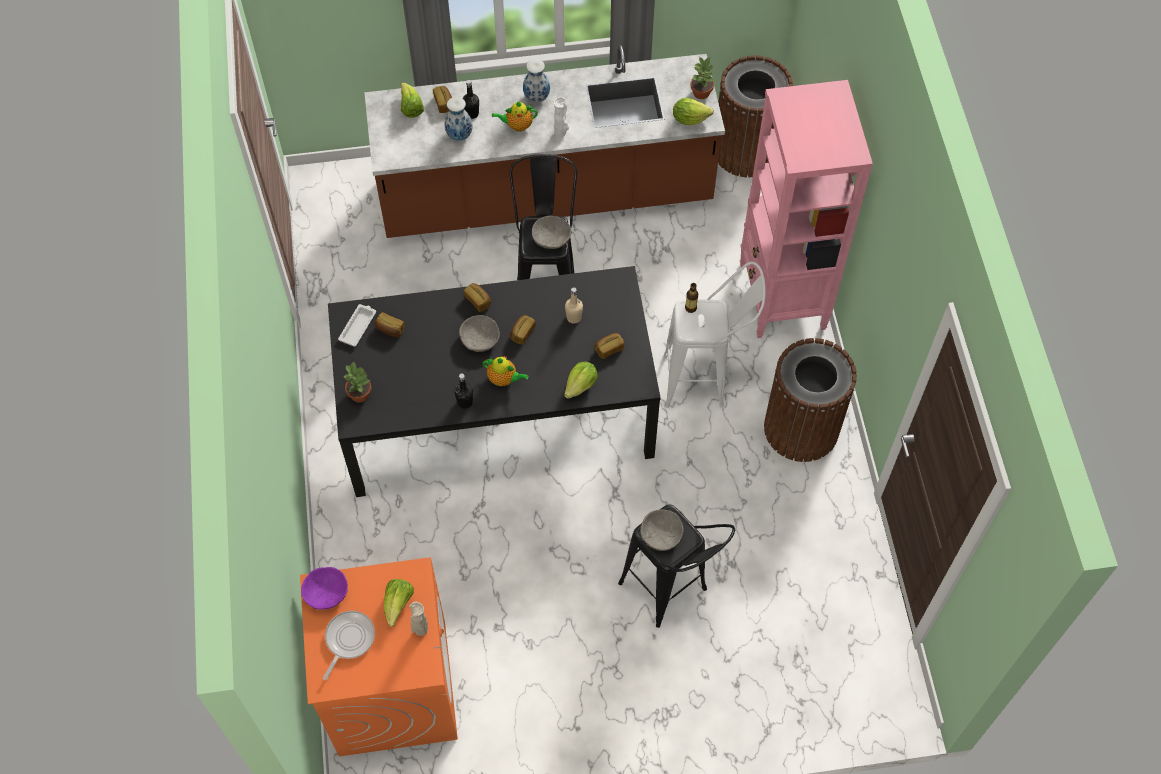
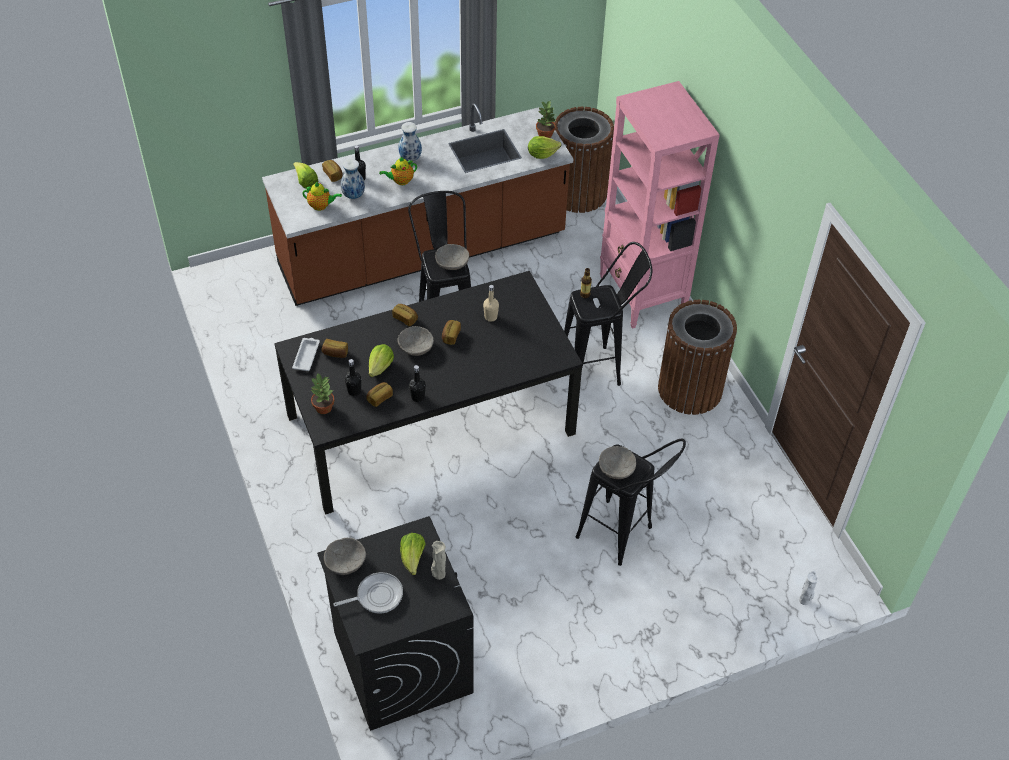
camera: 15 degrees left, 10 degrees down
orange washing machine [300,558,458,757] -> black washing machine [317,516,474,731]
purple bowl [301,567,348,610] -> grey bowl [324,538,366,575]
frying pan [323,611,375,680] -> frying pan turned 60 degrees clockwise [333,572,403,614]
teapot [483,356,529,386] -> teapot moved to [302,182,342,211]
white vase [554,97,569,137] -> white vase moved to [799,571,818,605]
lettuce [564,361,597,399] -> lettuce moved to [369,344,394,377]
bread [594,333,624,359] -> bread moved to [366,382,393,407]
white stool [664,262,766,408] -> black stool [564,242,653,386]
none -> black bottle [345,359,361,396]

